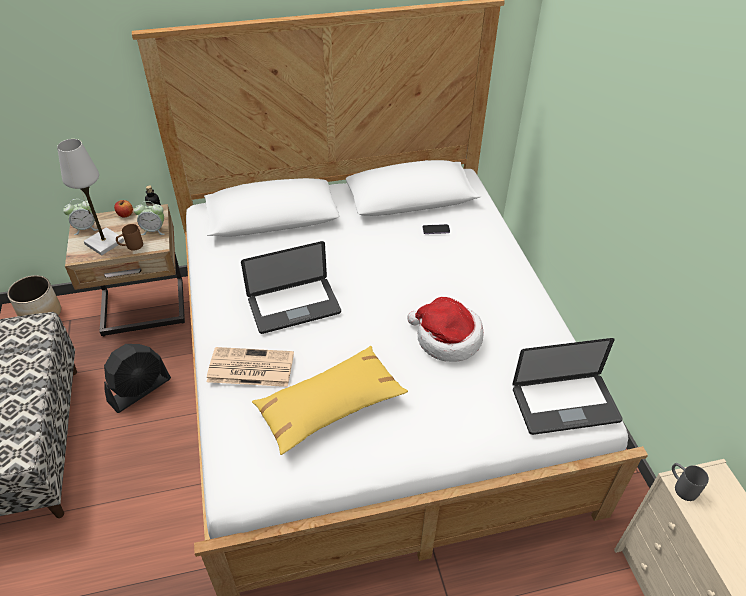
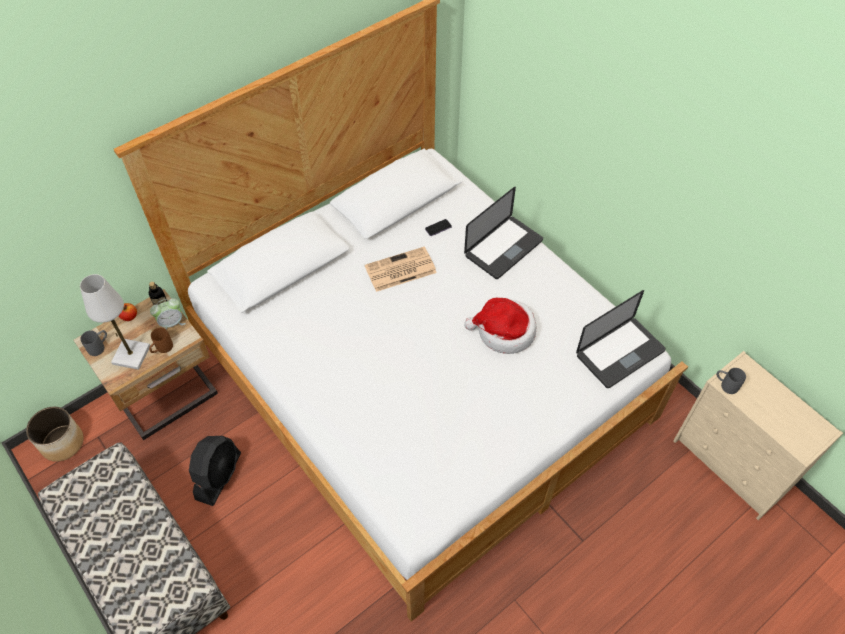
camera: 25 degrees left, 10 degrees up
alarm clock [63,199,98,235] -> grey mug [80,330,107,356]
newspaper [207,347,294,387] -> newspaper moved to [365,247,437,292]
laptop [241,241,341,334] -> laptop moved to [464,187,543,279]
yellow pillow [252,346,408,455] -> none

